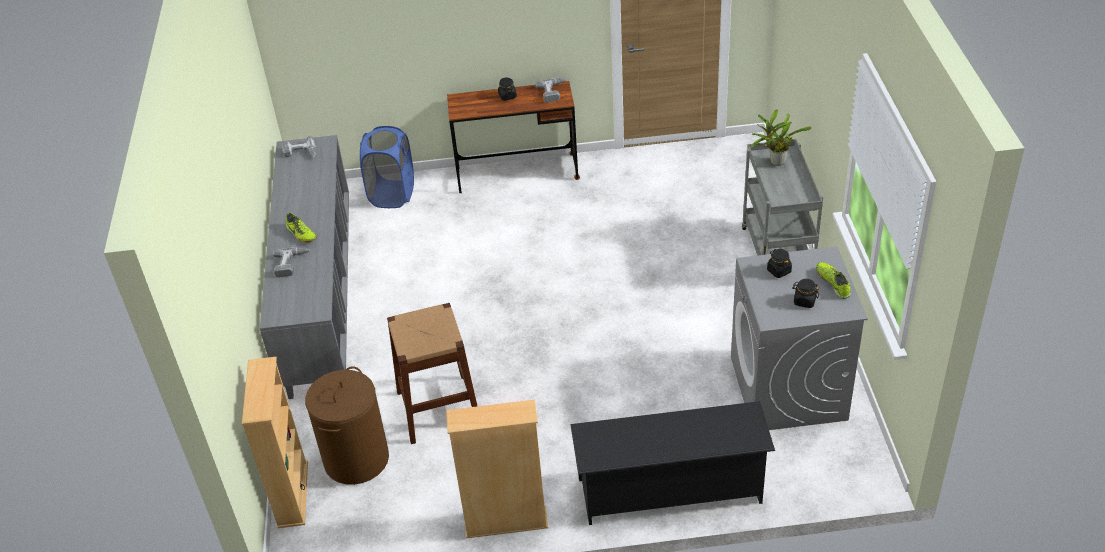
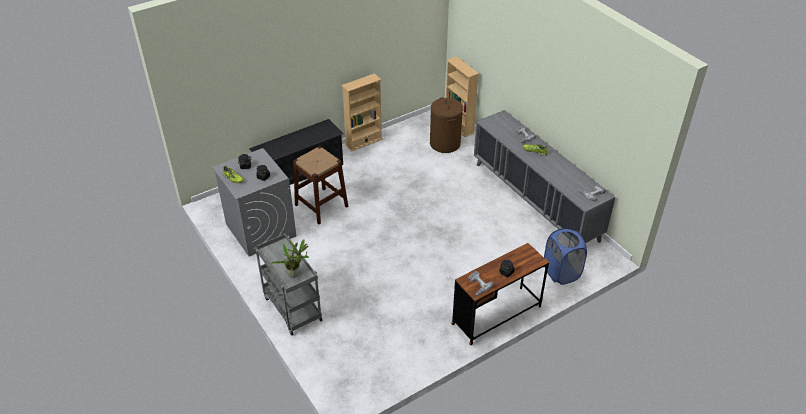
camera: 150 degrees right, 0 degrees up
brown stool [387,303,477,444] -> brown stool moved to [293,146,349,224]

